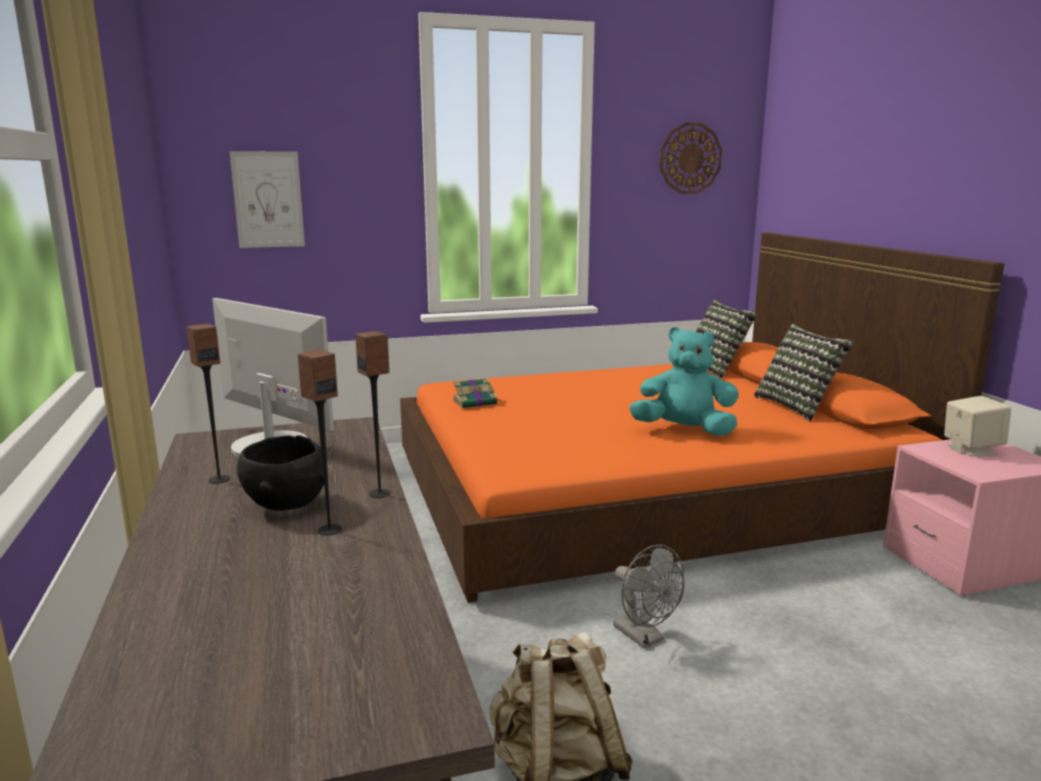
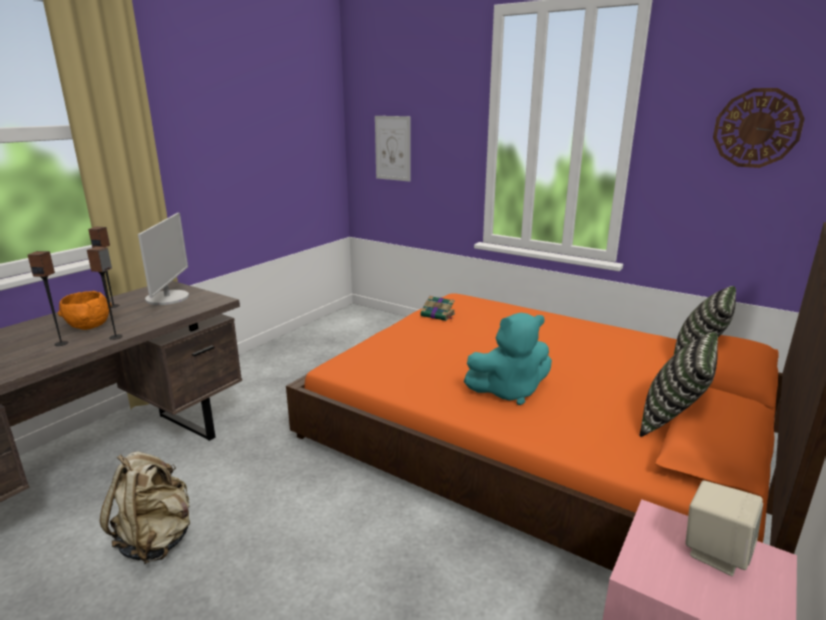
camera: 50 degrees right, 5 degrees up
black bowl [237,435,324,511] -> orange bowl [58,291,112,330]
grey fan [613,545,684,648] -> none
turquoise plush toy [629,327,739,436] -> turquoise plush toy turned 105 degrees clockwise [464,313,552,405]

